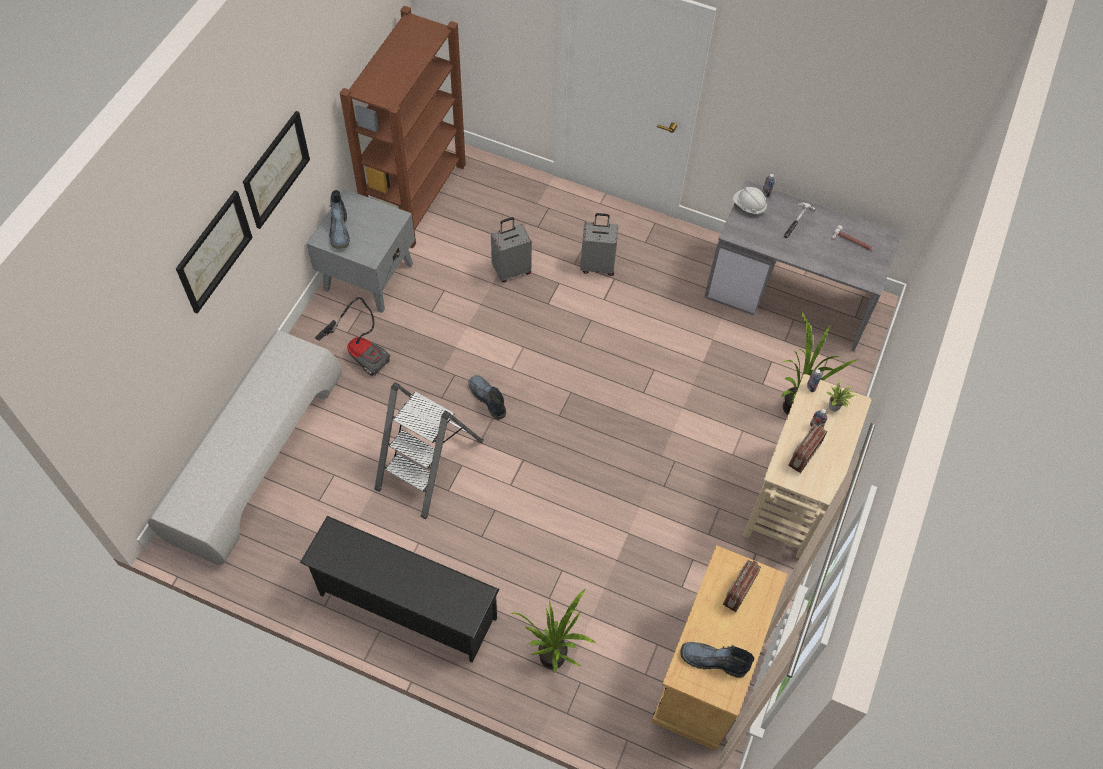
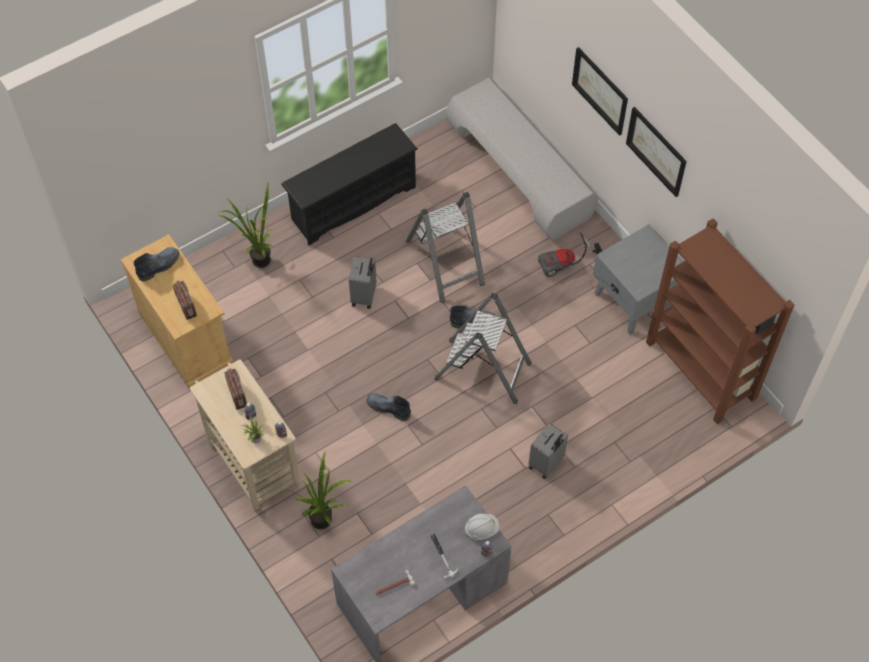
camera: 125 degrees right, 0 degrees up
boot [329,190,350,249] -> boot moved to [366,393,411,421]
grey suitcase [491,217,532,282] -> grey suitcase moved to [349,256,376,309]
none -> grey step ladder [434,293,531,404]

